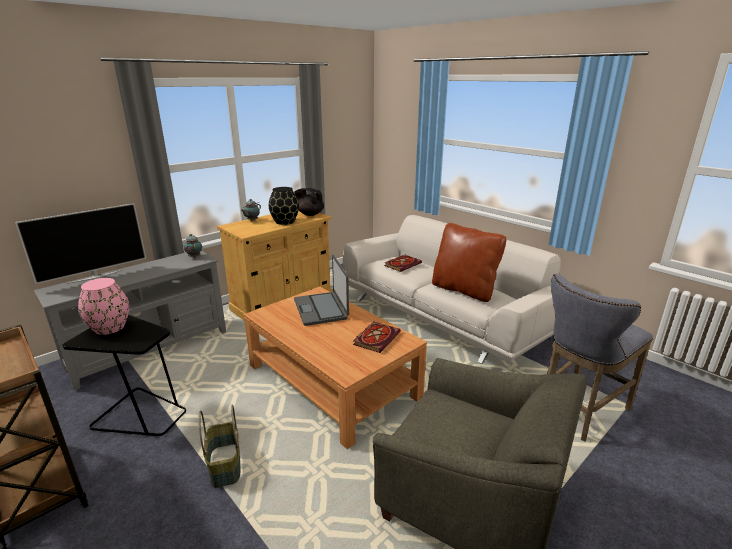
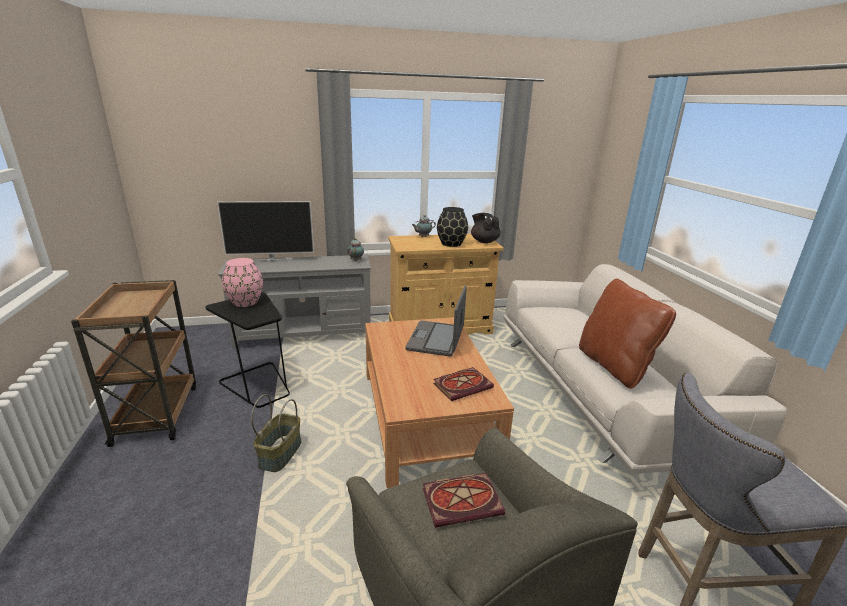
camera: 30 degrees right, 0 degrees up
book [384,255,422,272] -> book moved to [423,473,505,528]

